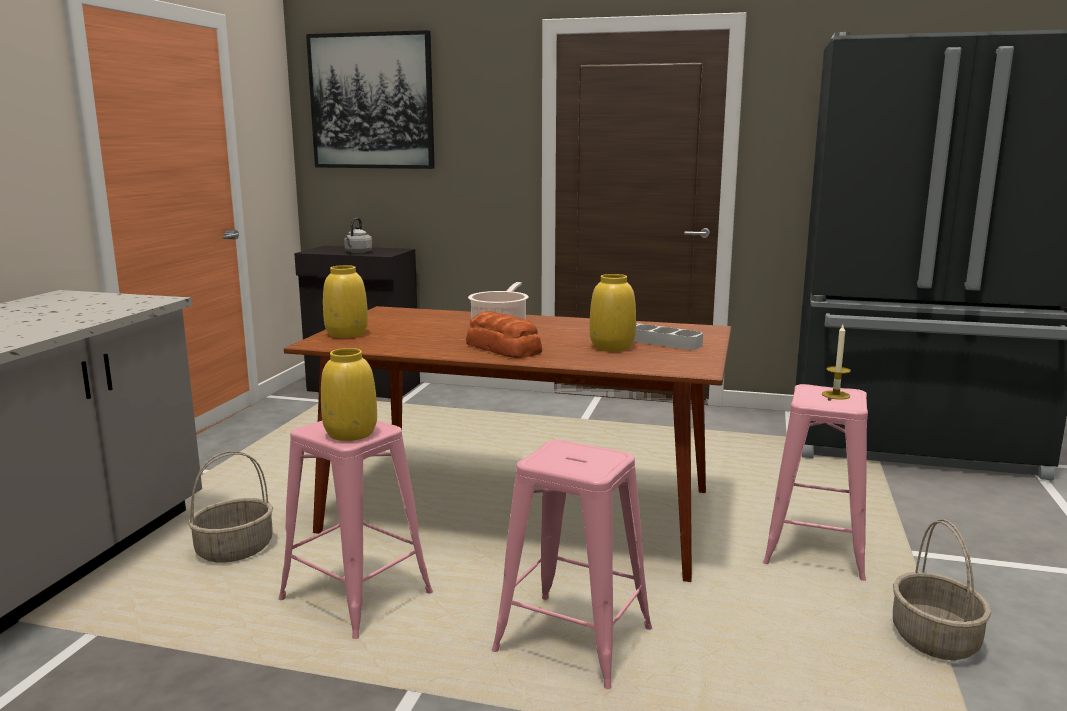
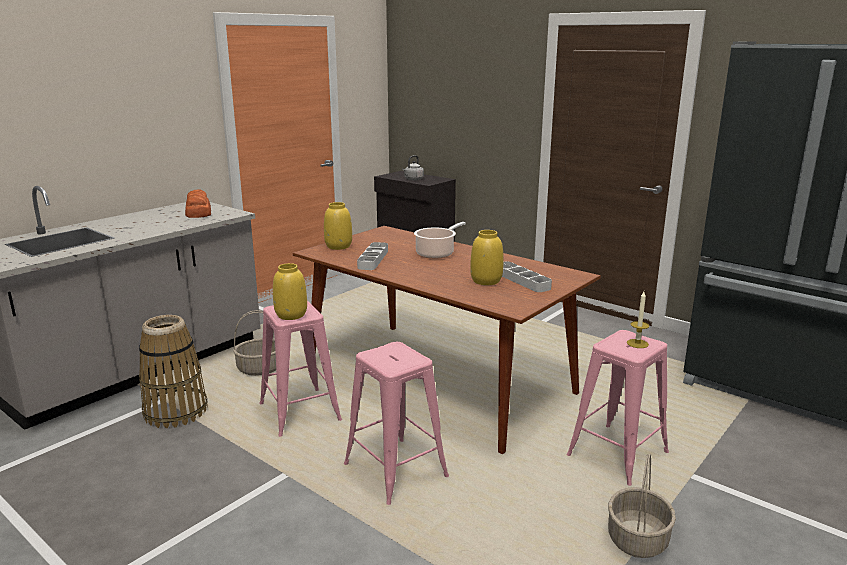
camera: 25 degrees right, 5 degrees up
picture [306,30,435,169] -> none
bread [466,311,542,358] -> bread moved to [185,190,211,218]
none -> basket [139,315,208,428]
none -> grey tray [357,242,388,270]

